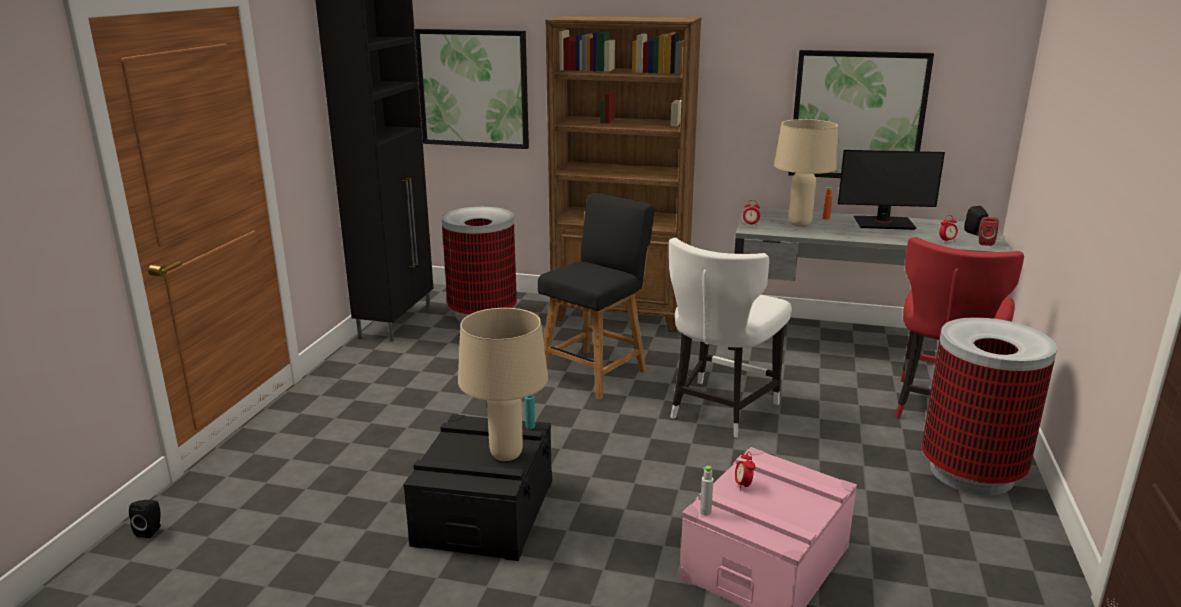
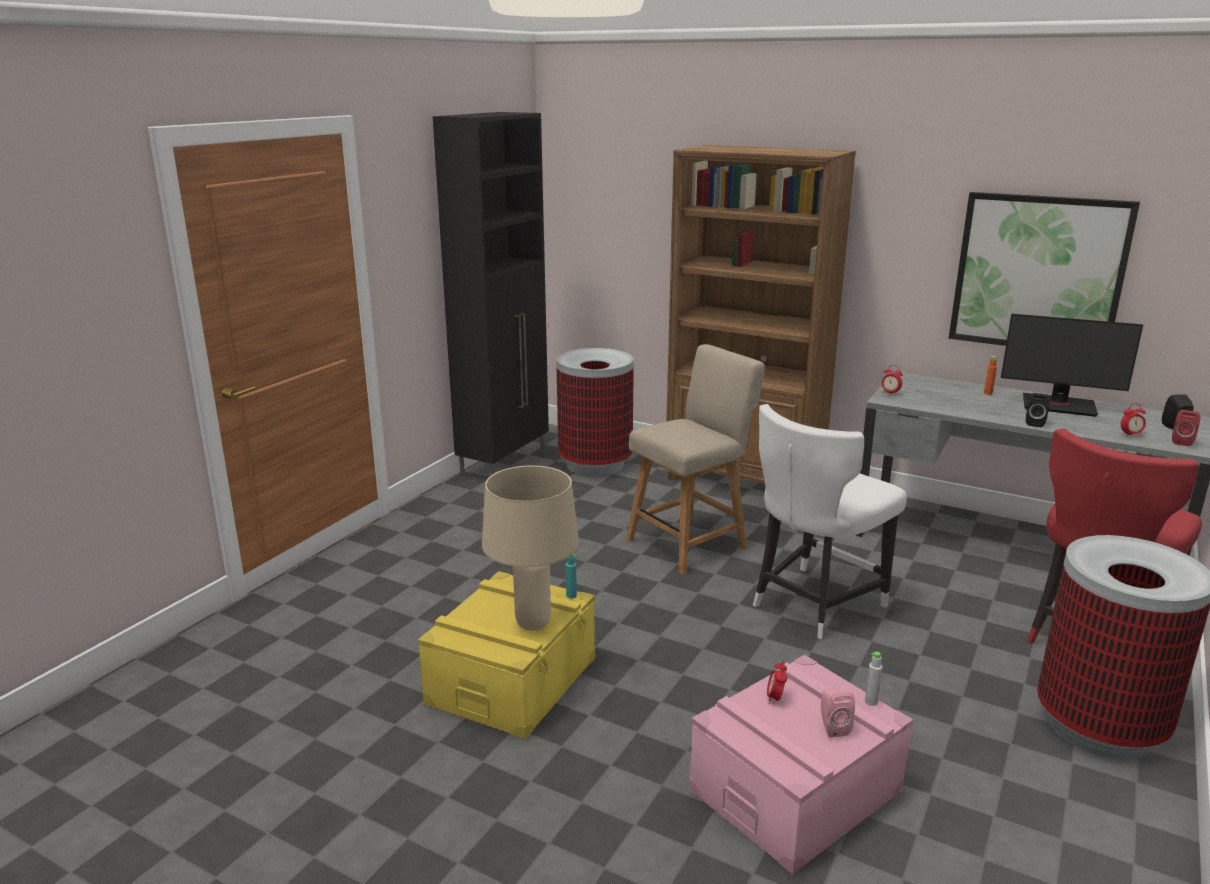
camera: 15 degrees right, 0 degrees up
black speaker [129,500,161,538] -> black speaker moved to [1026,393,1050,427]
black storage box [403,414,552,561] -> yellow storage box [418,571,595,740]
picture [415,29,529,149] -> none
black chair [538,193,654,400] -> beige chair [626,344,765,574]
grey bottle [700,466,714,516] -> grey bottle moved to [865,652,882,706]
beige table lamp [774,119,838,227] -> none
none -> pink speaker [821,688,855,737]

